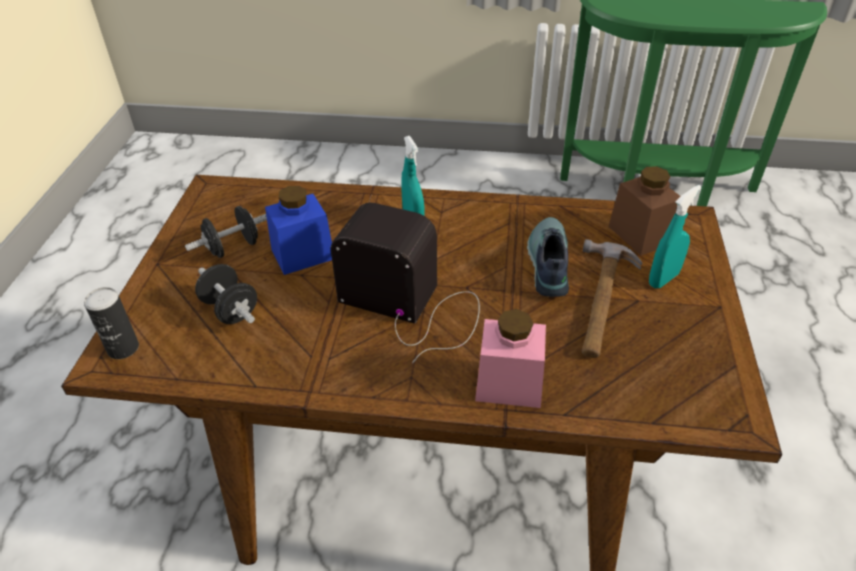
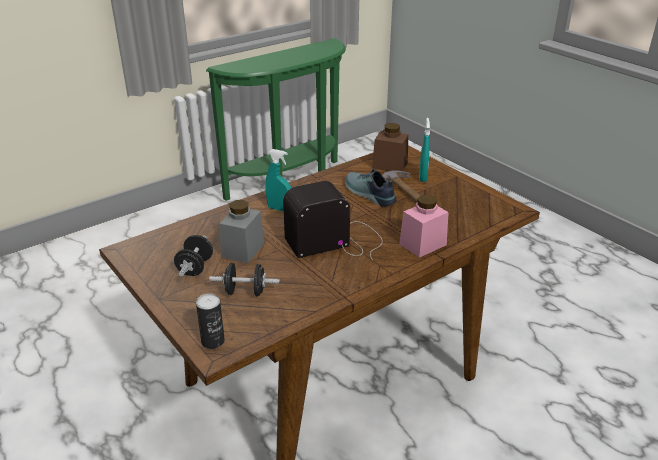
camera: 45 degrees left, 10 degrees down
blue jar [265,186,332,275] -> grey jar [219,200,264,263]

